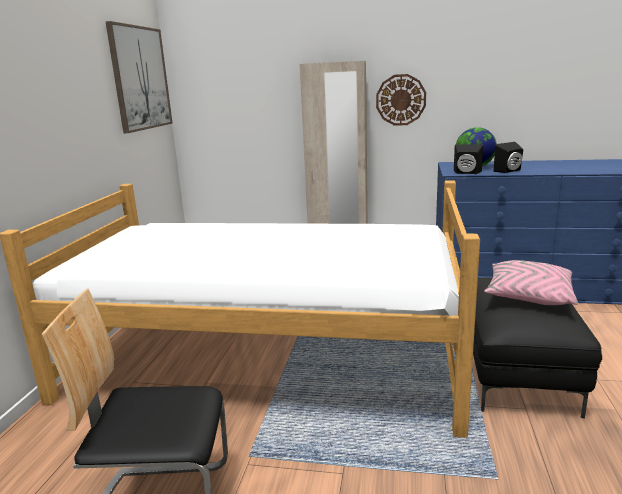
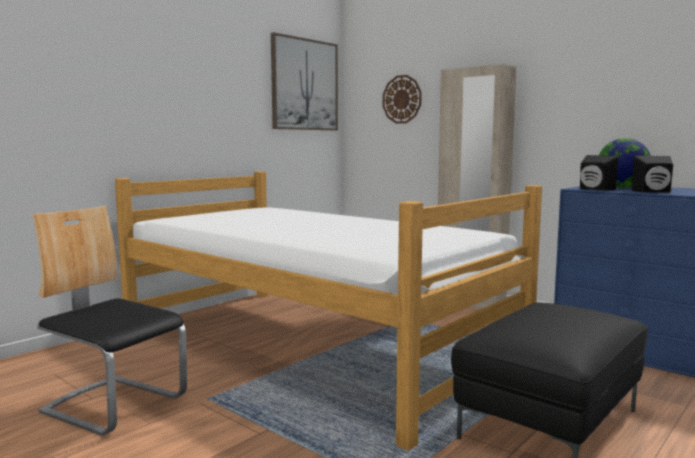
camera: 30 degrees right, 10 degrees down
wall clock [376,74,426,126] -> wall clock moved to [383,75,422,124]
pink pillow [484,260,578,305] -> none

